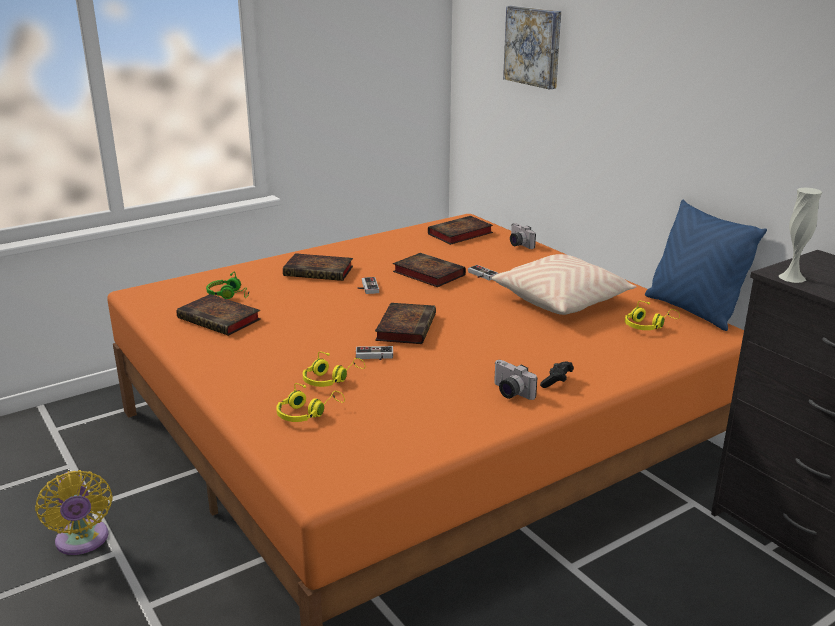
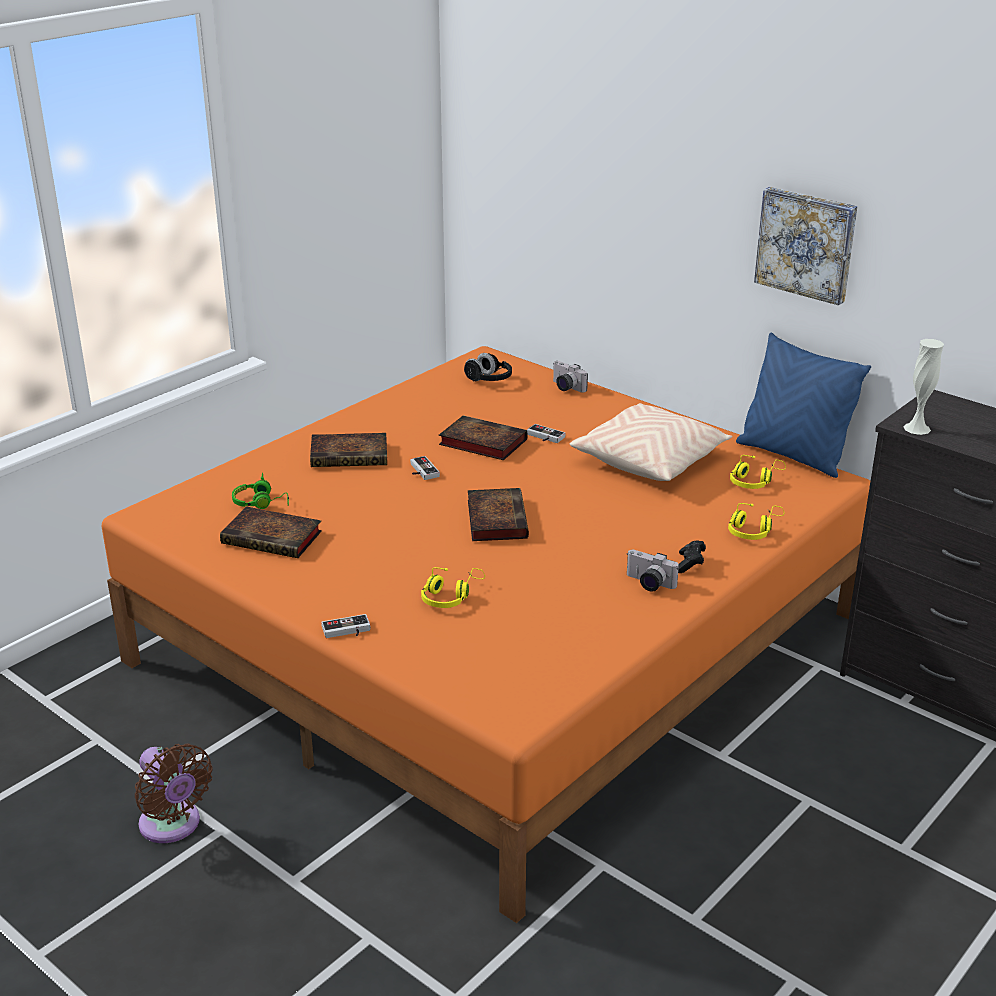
camera: 15 degrees left, 5 degrees up
yellow fan [35,470,113,555] -> brown fan [135,744,213,843]
yellow headphones [276,383,345,422] -> yellow headphones moved to [728,503,784,540]
game controller [356,346,393,360] -> game controller moved to [321,614,370,638]
book [428,216,493,245] -> black headphones [464,353,512,382]
picture [503,6,561,90] -> picture moved to [754,187,857,305]

